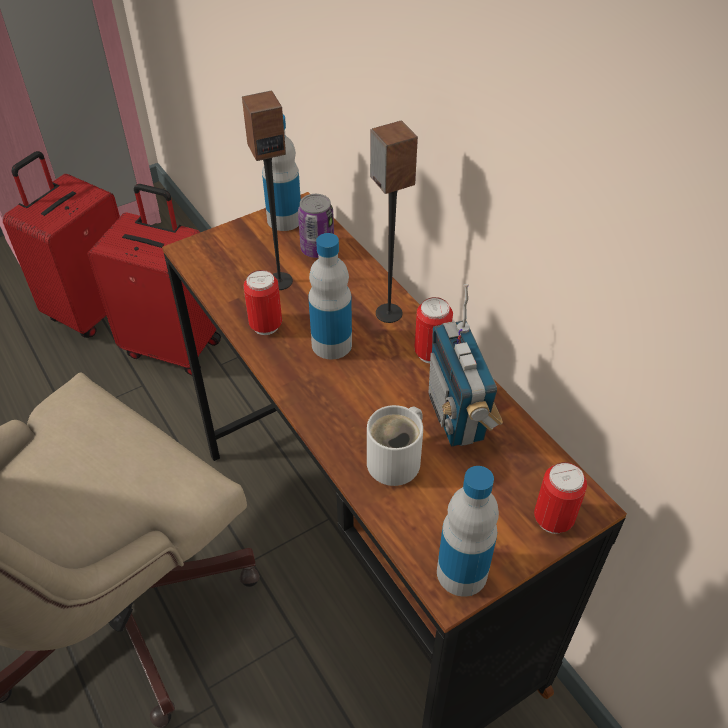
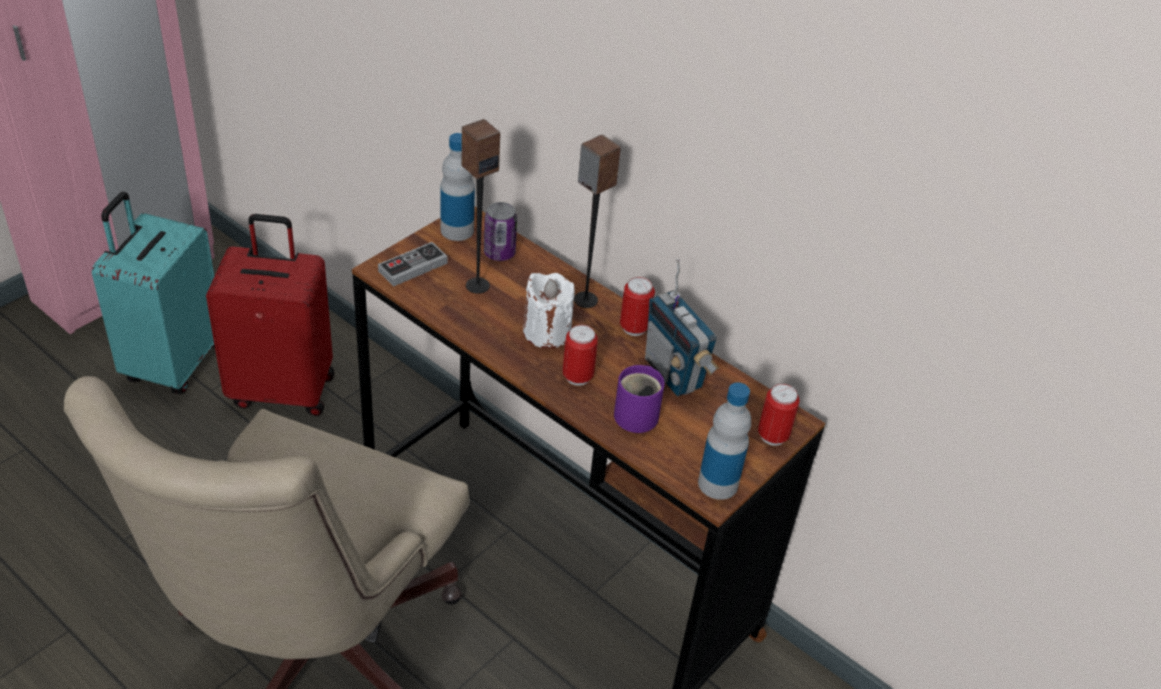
camera: 20 degrees left, 5 degrees down
red suitcase [3,151,120,338] -> turquoise suitcase [92,192,215,394]
can [244,270,282,335] -> can moved to [563,325,598,386]
bottle [308,233,352,360] -> white candle [523,273,574,349]
white mug [367,405,423,486] -> purple mug [614,365,665,433]
none -> game controller [378,242,448,287]

